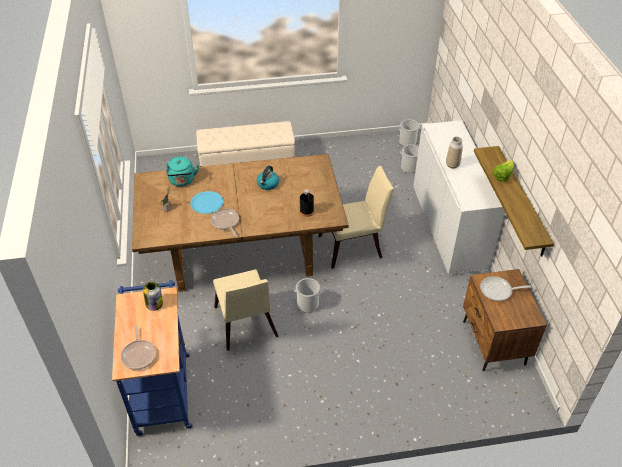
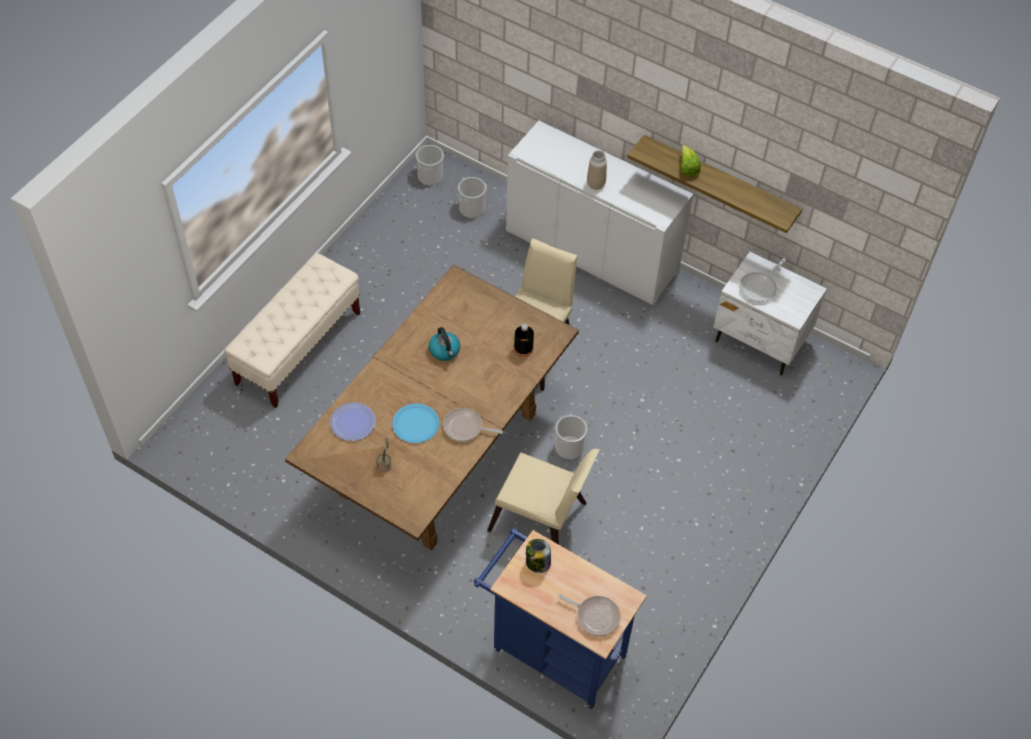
camera: 50 degrees left, 10 degrees up
turquoise kettle [166,157,199,186] -> plate [330,402,376,441]
brown nightstand [463,269,547,371] -> white nightstand [713,252,827,375]

